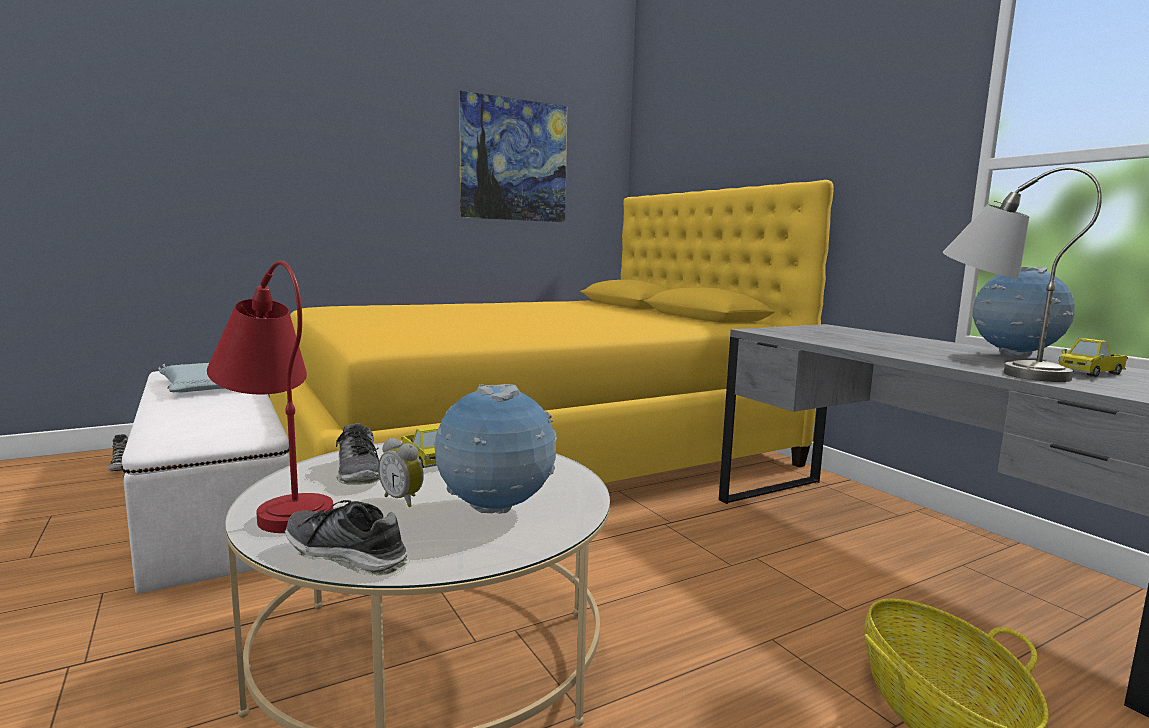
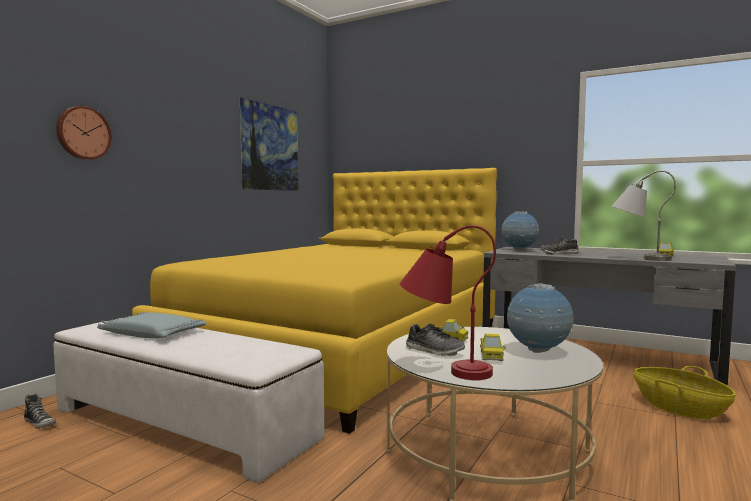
camera: 30 degrees left, 5 degrees down
shoe [285,500,409,575] -> shoe moved to [540,238,579,255]
alarm clock [378,438,424,507] -> toy truck [480,334,506,361]
globe [972,267,1075,357] -> globe moved to [502,211,539,250]
none -> wall clock [56,106,112,160]

